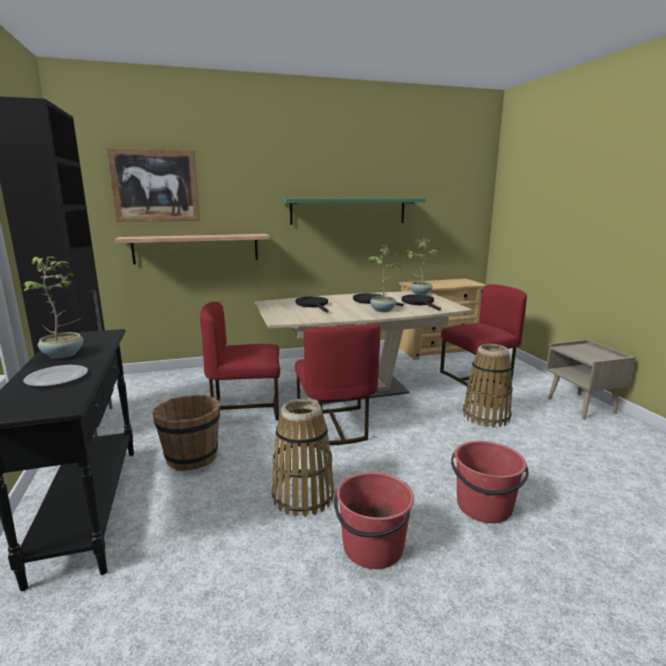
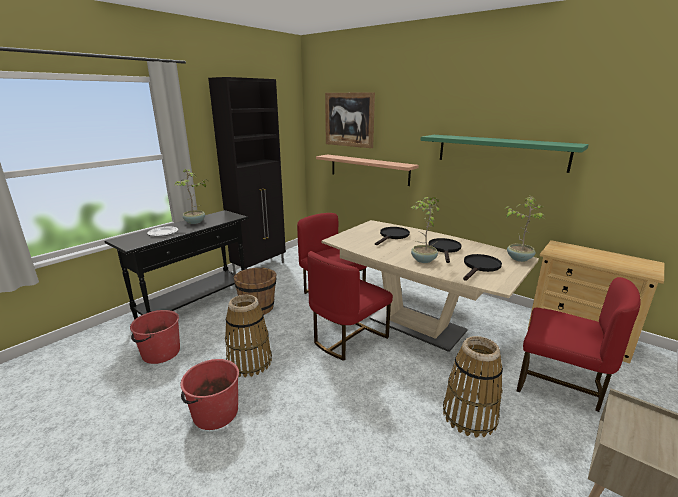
camera: 55 degrees right, 5 degrees up
red bucket [451,441,528,523] -> red bucket moved to [130,310,180,364]

